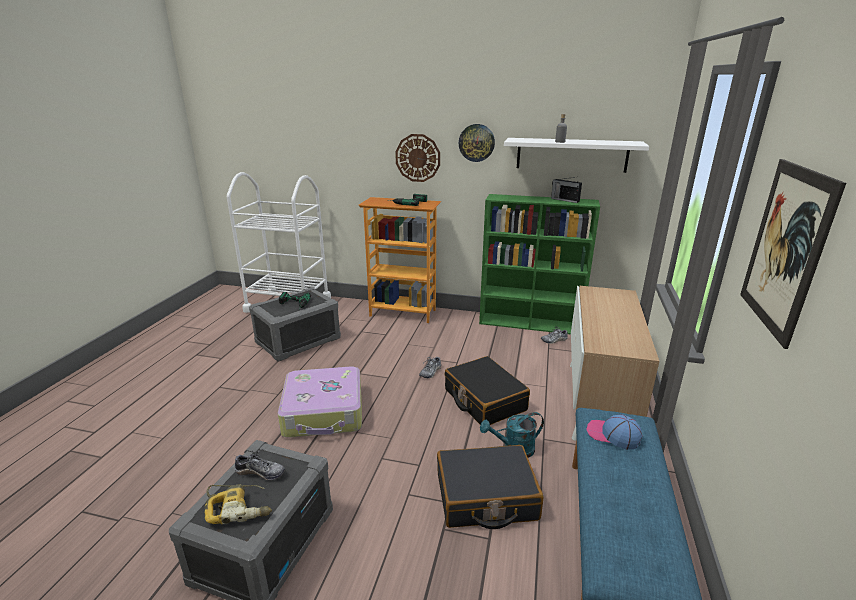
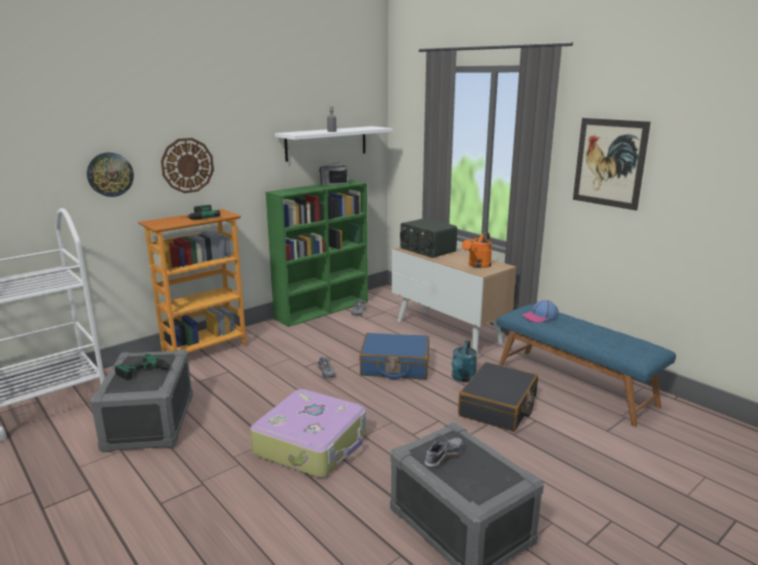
camera: 55 degrees left, 5 degrees down
power drill [204,484,272,524] -> none
black suitcase [445,356,530,425] -> blue suitcase [359,333,429,380]
wall clock [459,124,495,162] -> wall clock moved to [87,152,134,197]
none -> radio [400,218,457,258]
none -> orange watering can [462,232,492,268]

